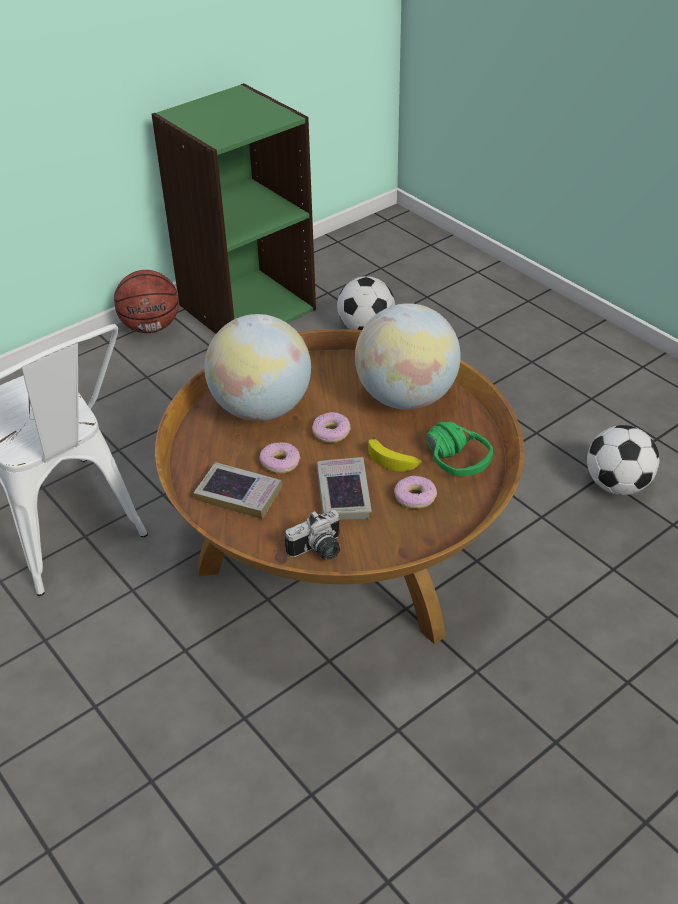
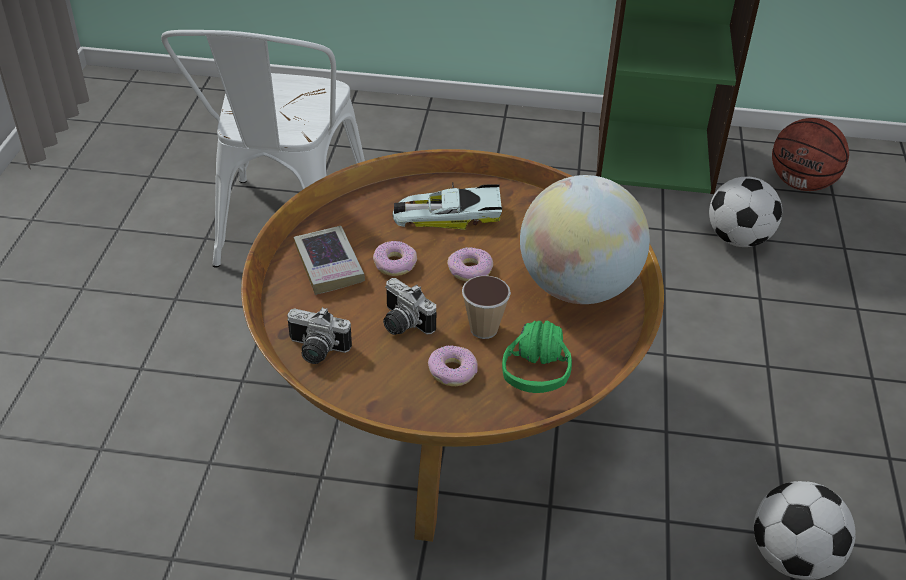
camera: 45 degrees right, 0 degrees up
basketball [114,270,179,333] -> basketball moved to [772,118,849,191]
globe [204,314,311,421] -> toy car [392,182,502,230]
book [317,457,372,520] -> camera [383,278,436,335]
banana [368,437,422,471] -> cup [462,276,511,339]

